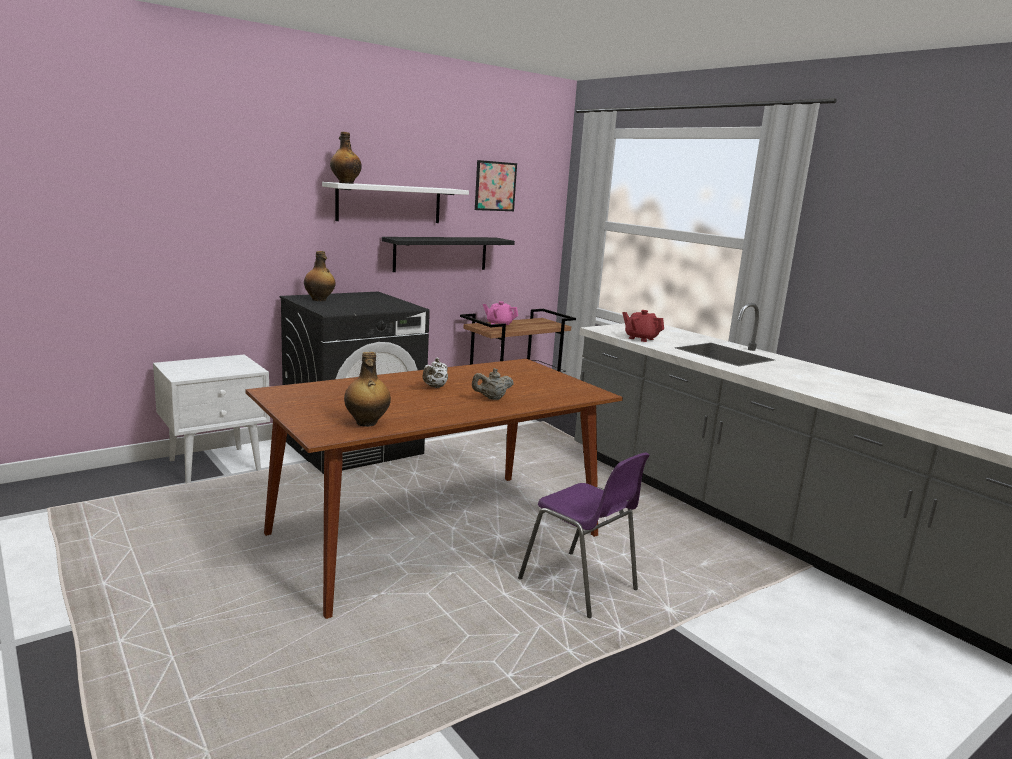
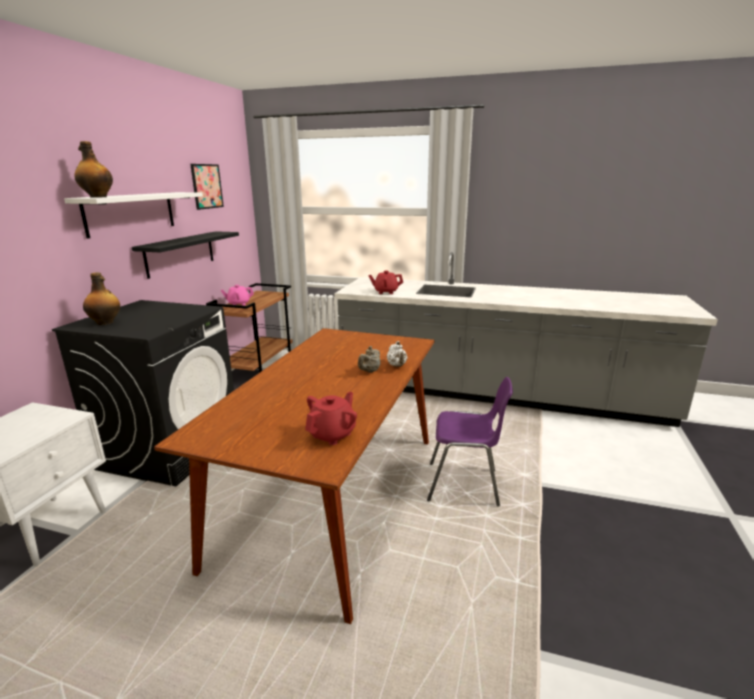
camera: 35 degrees left, 5 degrees up
bottle [344,352,391,427] -> red teapot [305,392,357,445]
white teapot [423,358,448,388] -> white teapot moved to [387,341,407,367]

